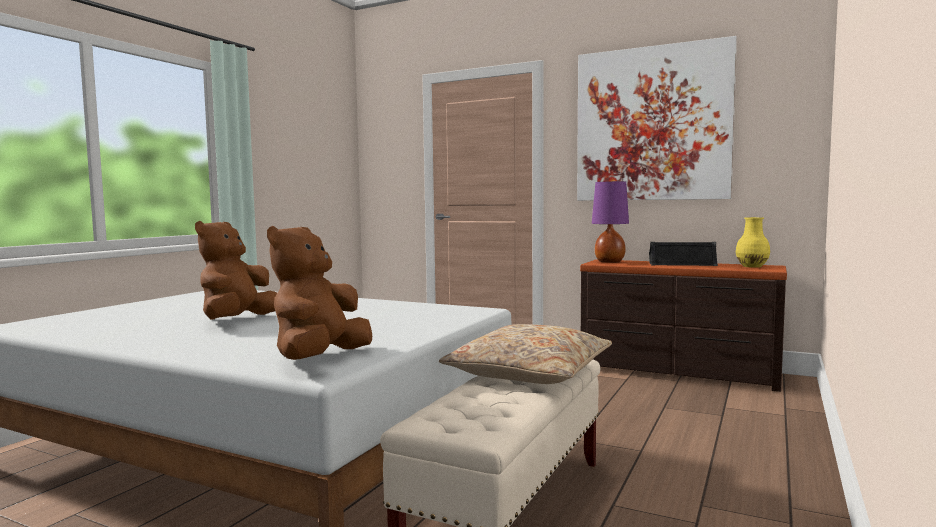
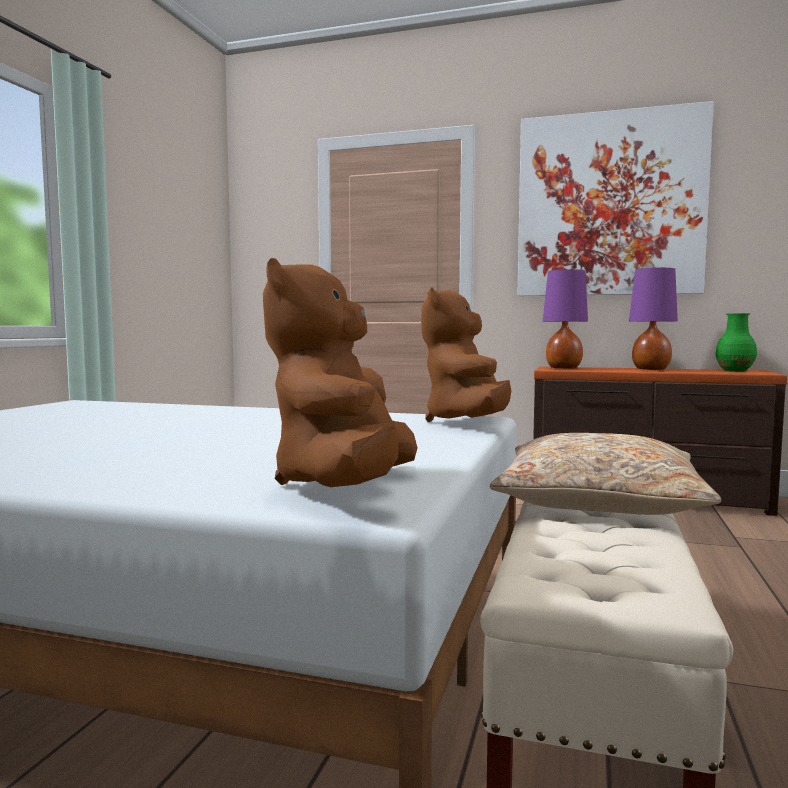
camera: 10 degrees left, 0 degrees up
brown plush toy [195,221,277,320] -> brown plush toy moved to [421,287,511,422]
black speaker [649,242,718,266] -> purple table lamp [629,268,678,370]
yellow vase [736,217,770,268] -> green vase [715,313,757,372]

